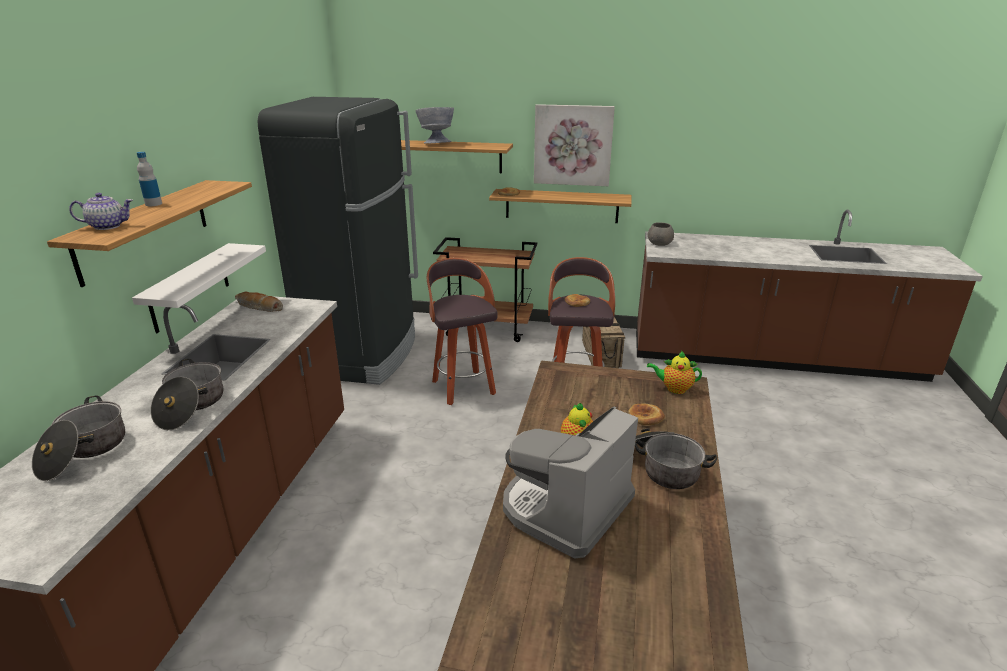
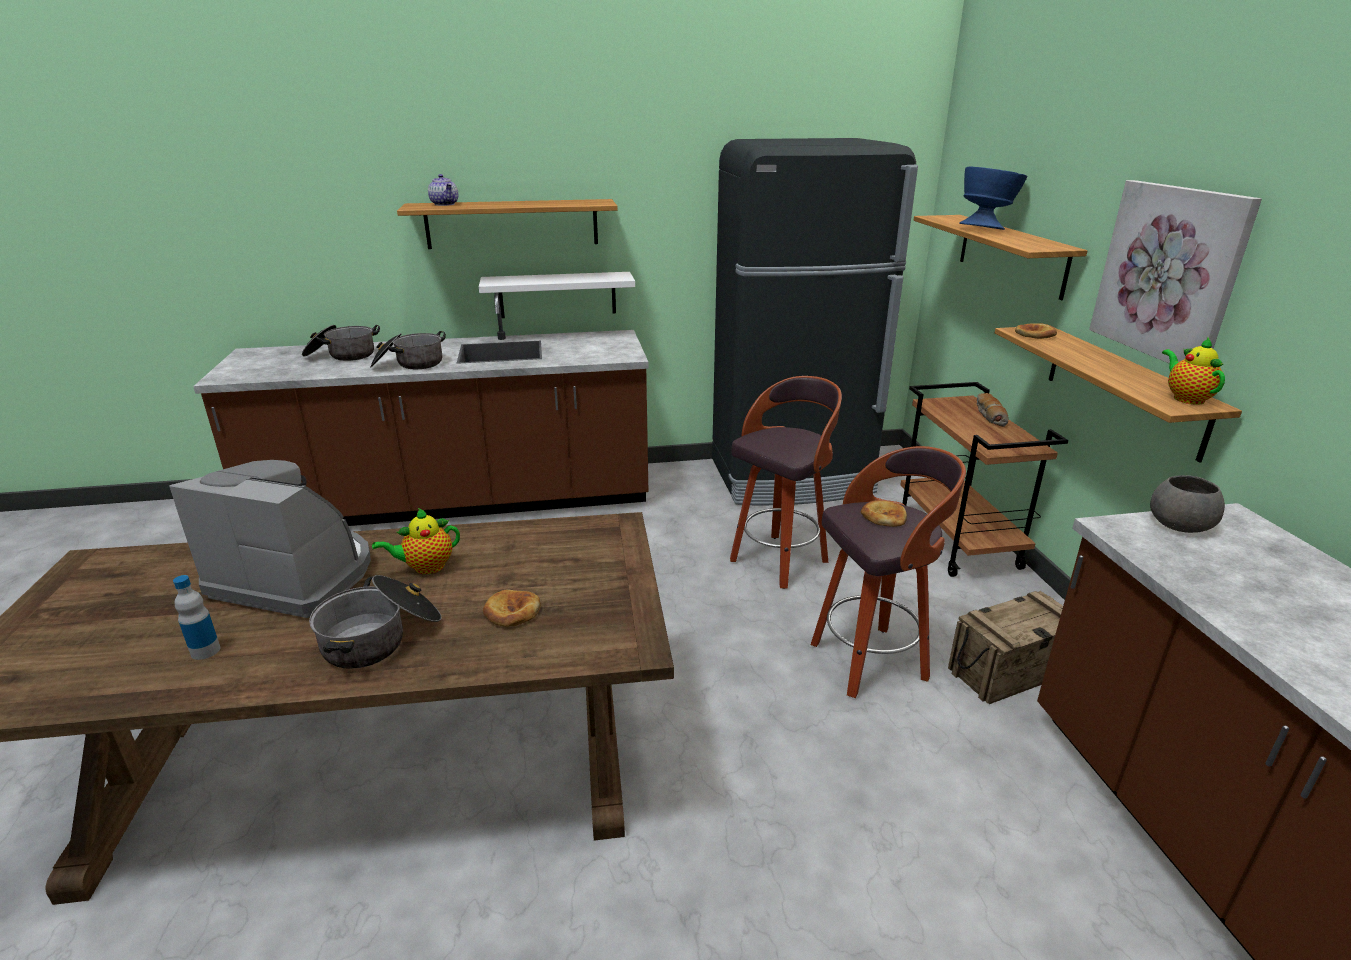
camera: 70 degrees right, 0 degrees up
bottle [137,152,162,206] -> bottle moved to [173,575,220,660]
bread [235,292,283,312] -> bread moved to [976,393,1008,427]
grey bowl [416,107,454,144] -> blue bowl [959,167,1027,230]
teapot [647,351,702,394] -> teapot moved to [1162,337,1225,405]

